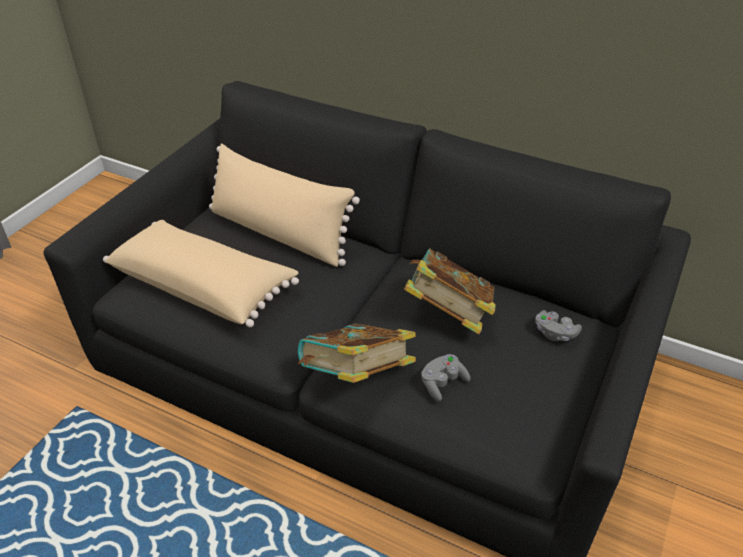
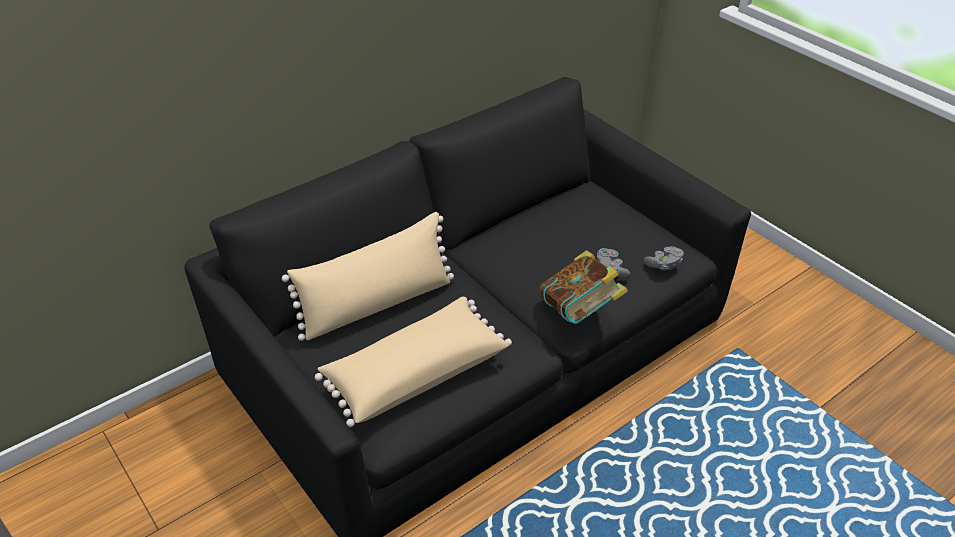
camera: 65 degrees left, 0 degrees up
book [404,248,496,335] -> none
grey game controller [535,310,582,341] -> grey game controller moved to [644,246,684,270]

